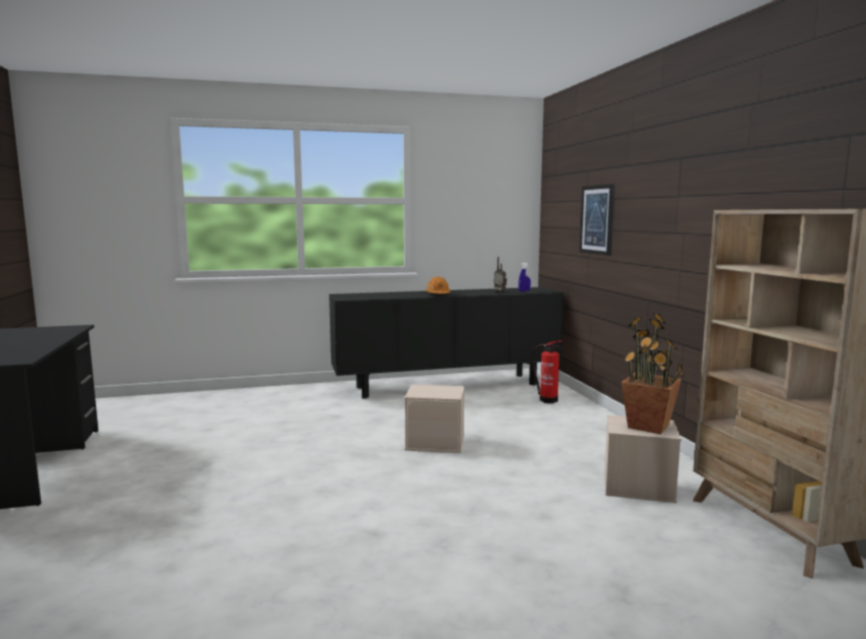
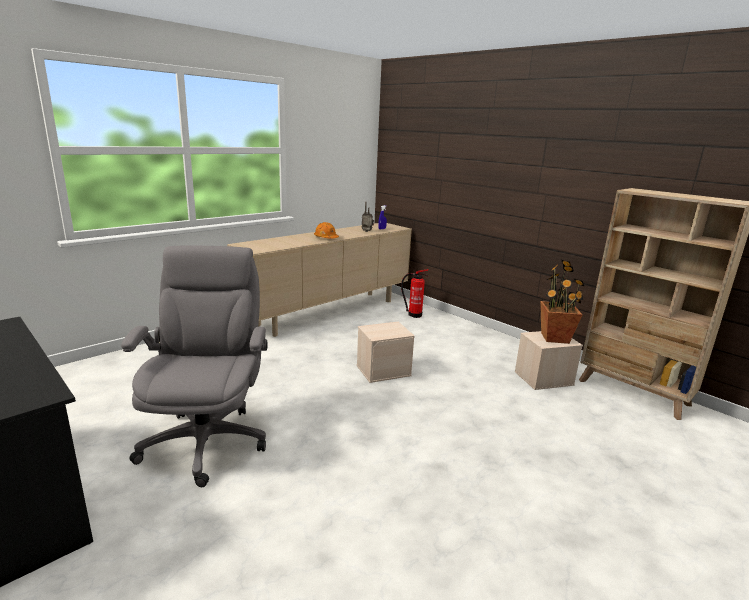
camera: 30 degrees left, 10 degrees up
black cabinet [329,287,564,399] -> beige cabinet [227,223,412,337]
picture [579,184,615,256] -> none
none -> grey office chair [121,245,268,487]

